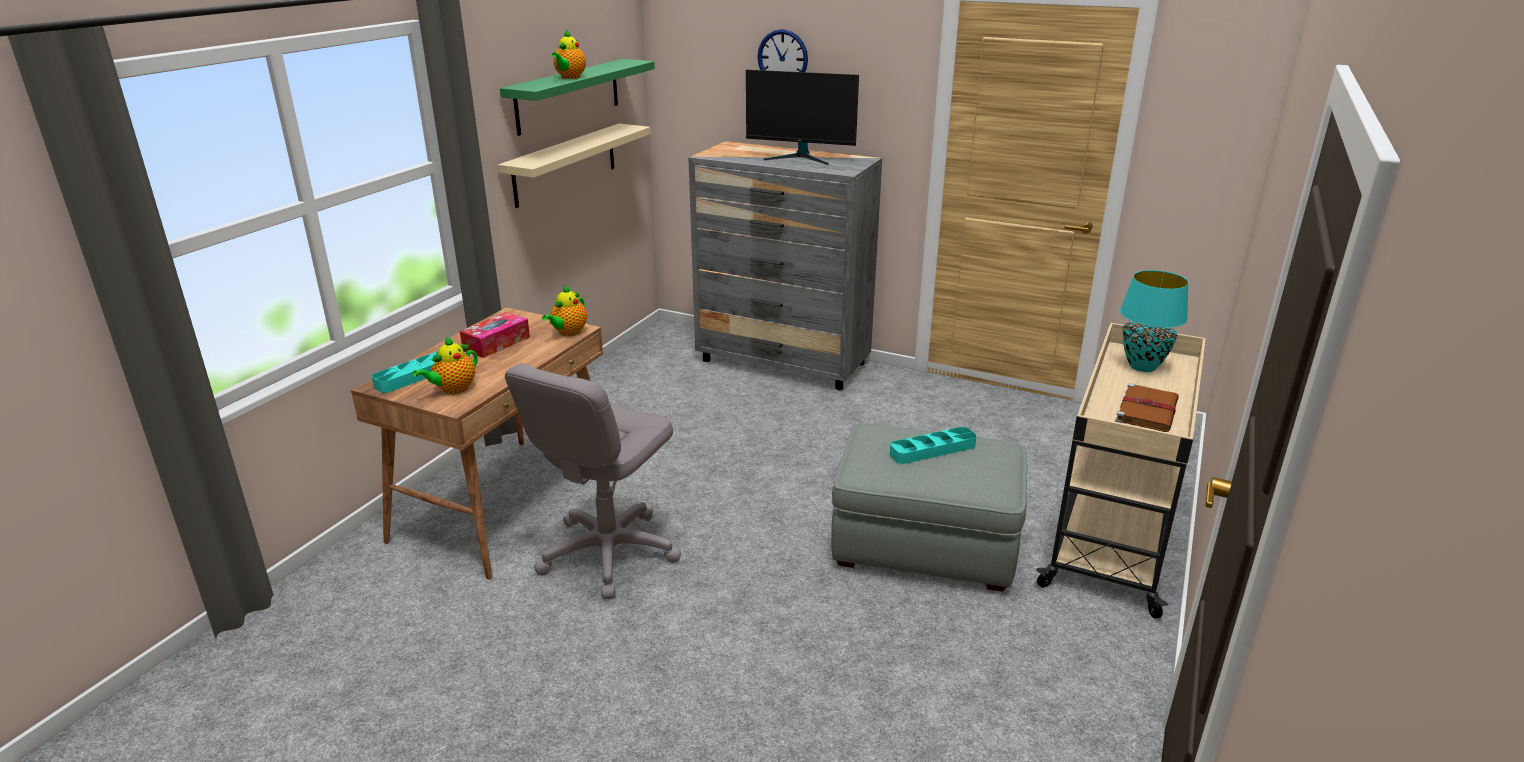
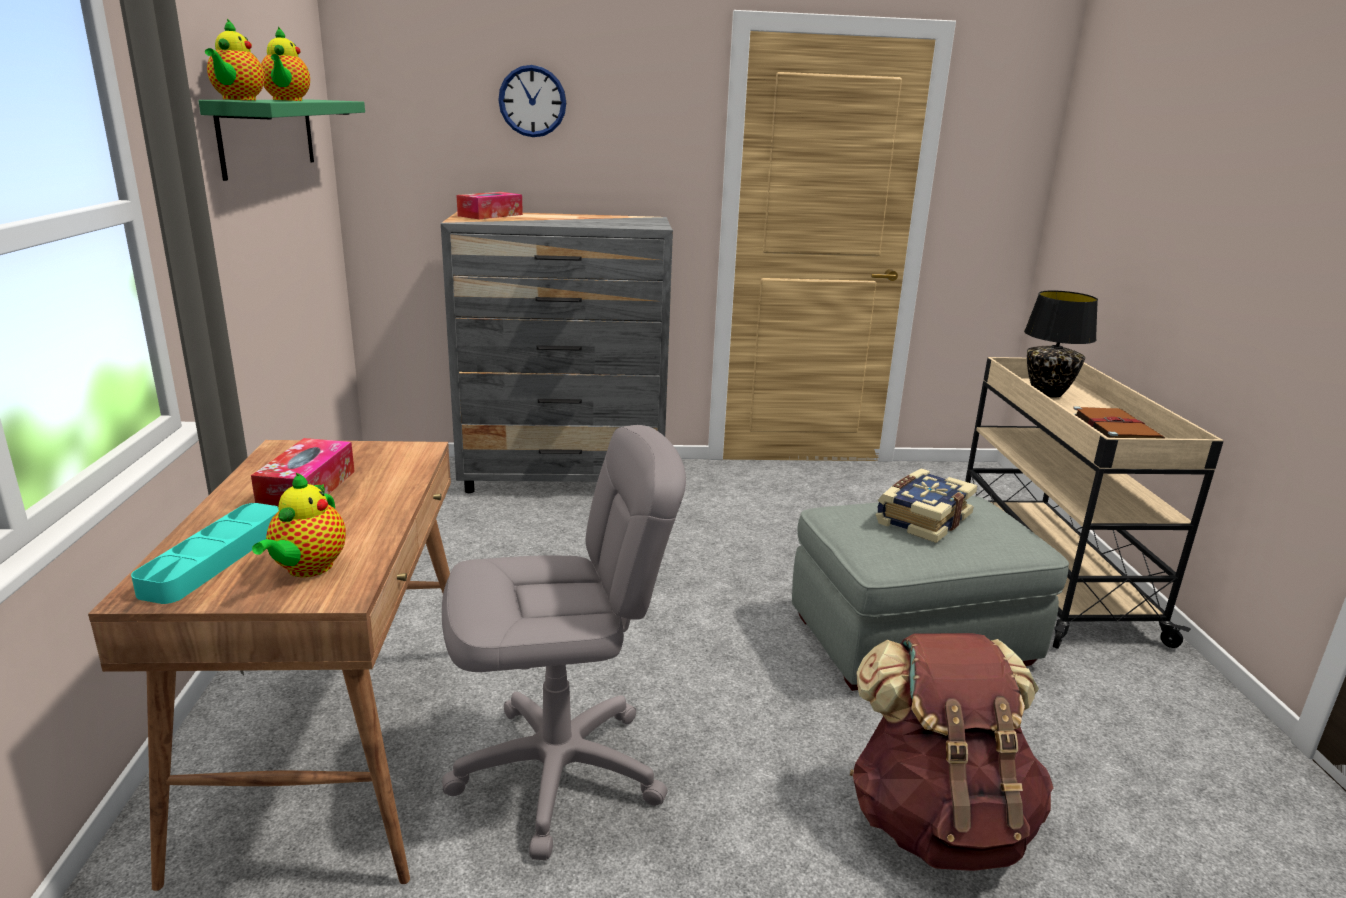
camera: 30 degrees left, 5 degrees down
beige shelf [498,124,651,208] -> none
grey office chair [505,363,681,599] -> grey office chair turned 105 degrees counterclockwise [442,425,686,860]
teapot [542,285,587,336] -> teapot moved to [205,19,265,101]
monitor [746,70,859,165] -> none
turquoise tray [890,427,976,464] -> book [876,469,977,543]
turquoise table lamp [1120,270,1189,372] -> black table lamp [1024,291,1098,398]
none -> tissue box [456,192,523,219]
none -> brown backpack [850,633,1053,871]

